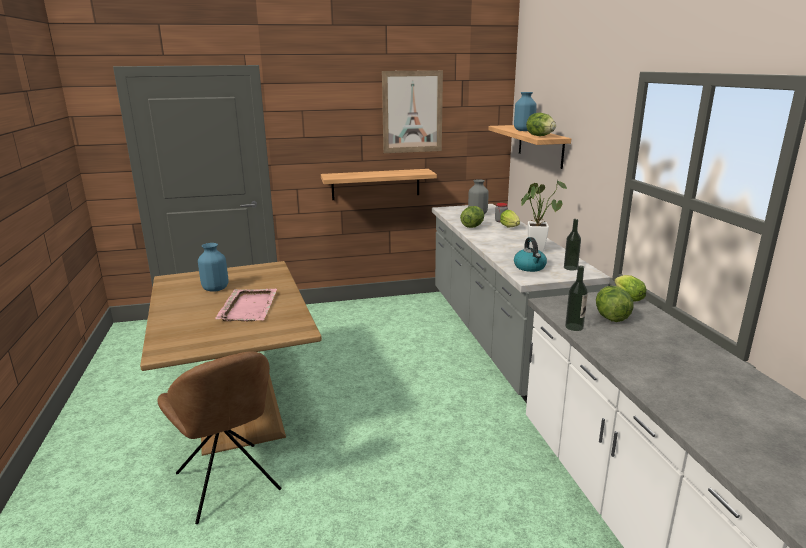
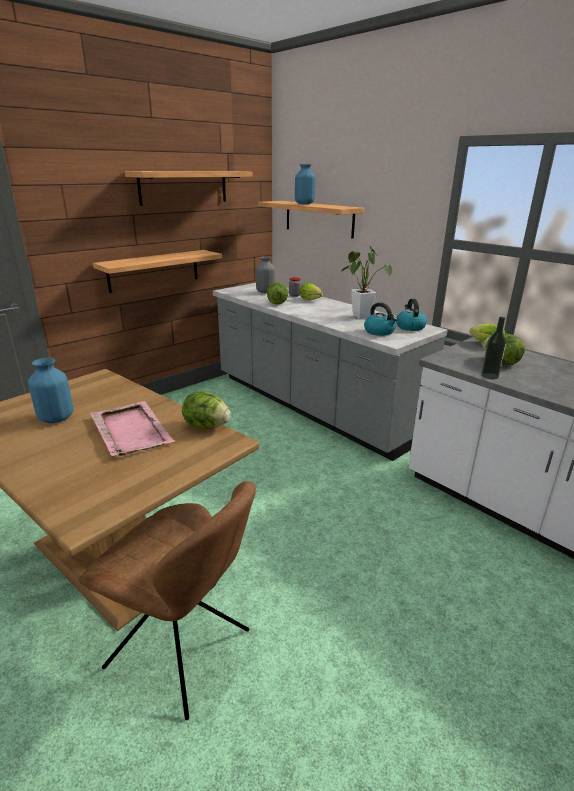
camera: 30 degrees left, 5 degrees up
picture [382,70,443,153] -> shelf [125,171,253,206]
lettuce [526,113,556,136] -> lettuce moved to [182,392,231,429]
bottle [564,219,581,270] -> kettle [396,299,427,331]

